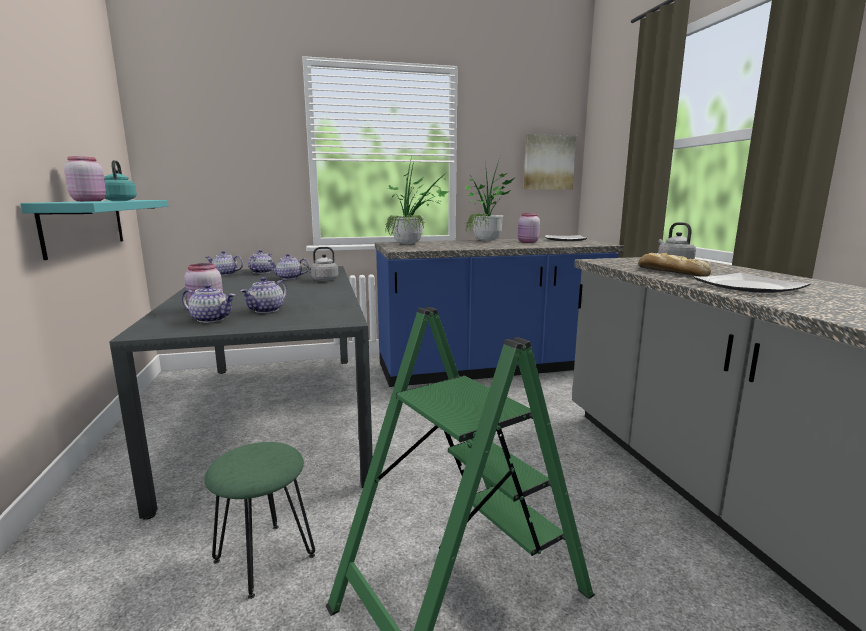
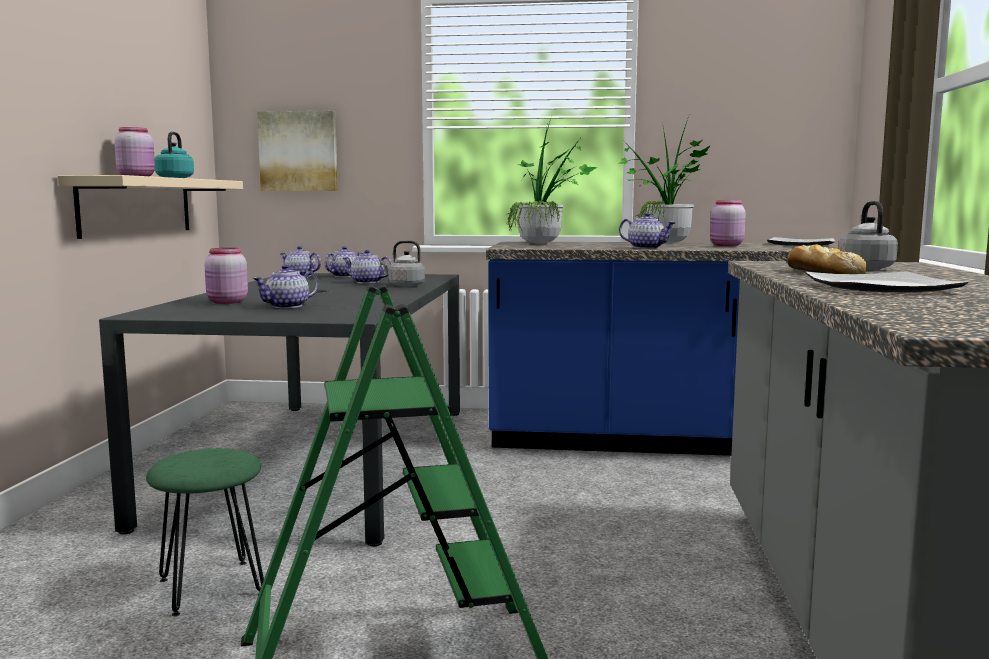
camera: 20 degrees right, 5 degrees down
turquoise shelf [20,200,168,260] -> beige shelf [58,175,243,239]
teapot [182,284,235,323] -> teapot moved to [619,212,676,249]
picture [524,134,576,190] -> picture moved to [257,111,338,191]

